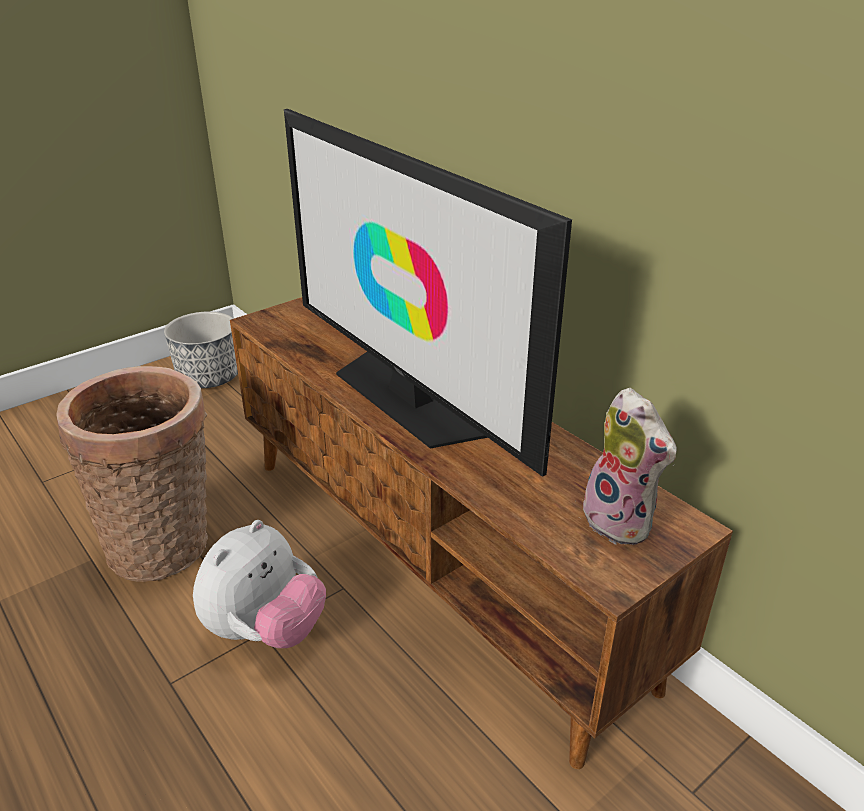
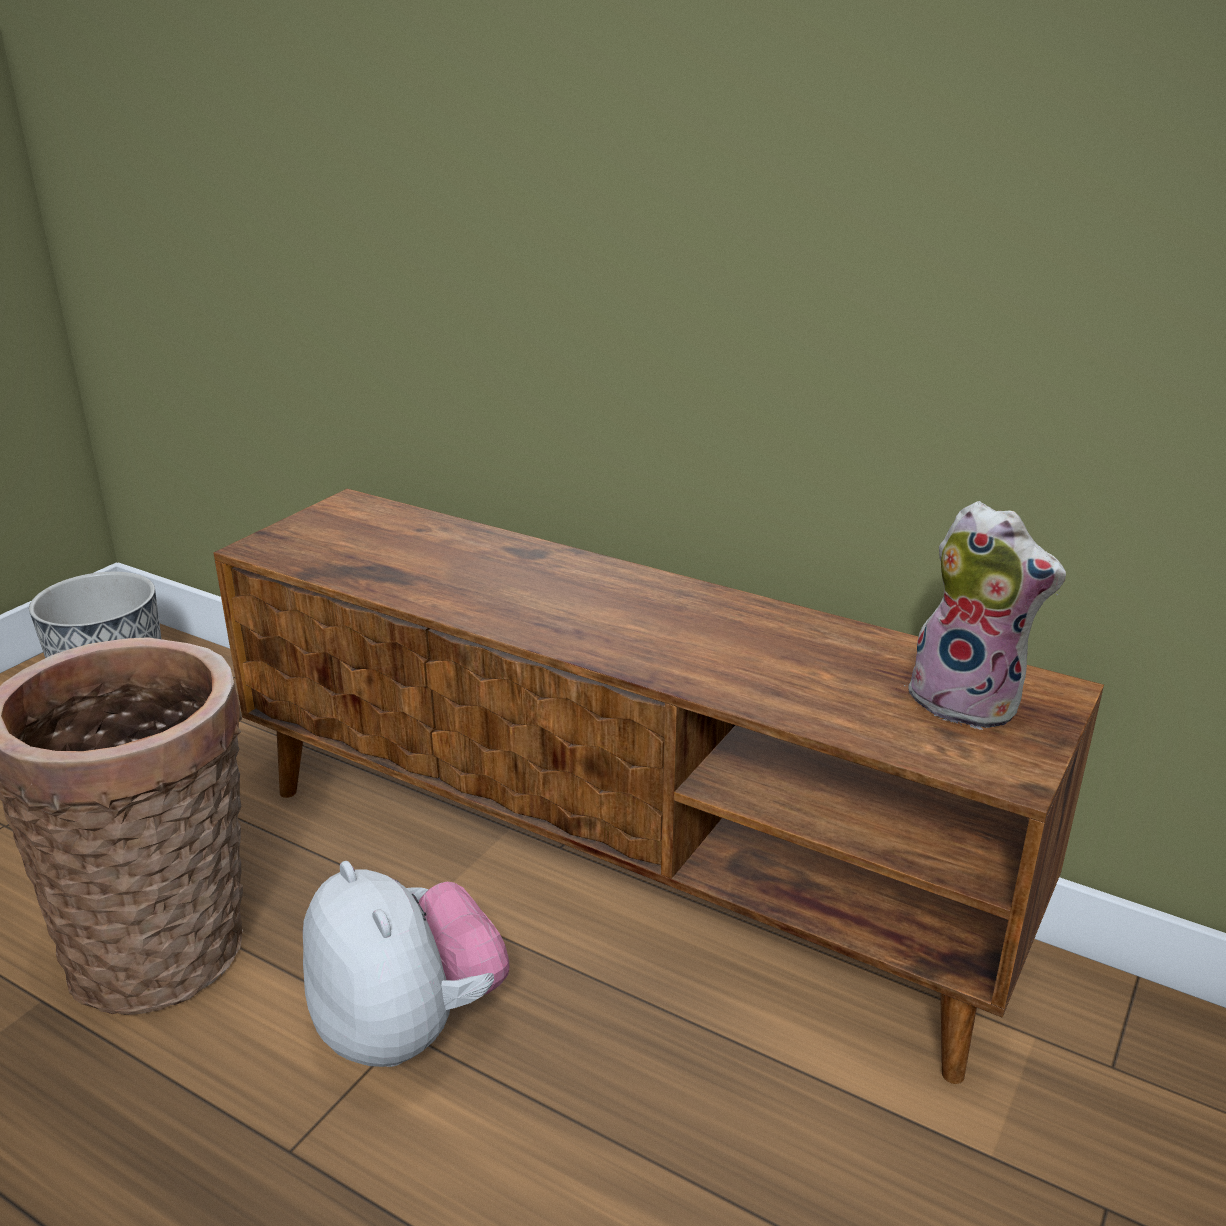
camera: 20 degrees left, 5 degrees down
plush toy [193,520,326,648] -> plush toy turned 45 degrees counterclockwise [303,861,509,1067]
television [284,109,572,477] -> none

